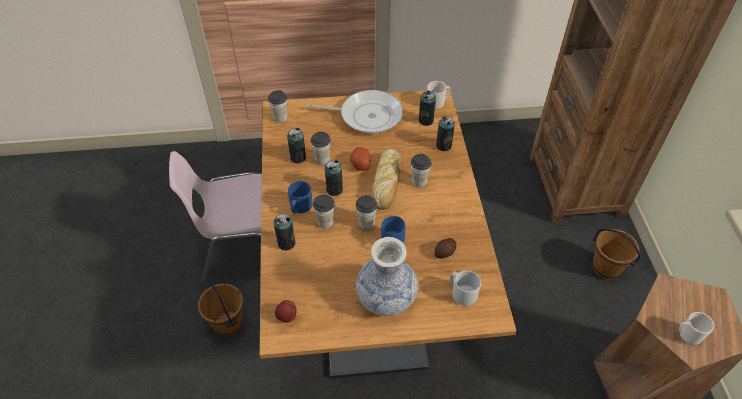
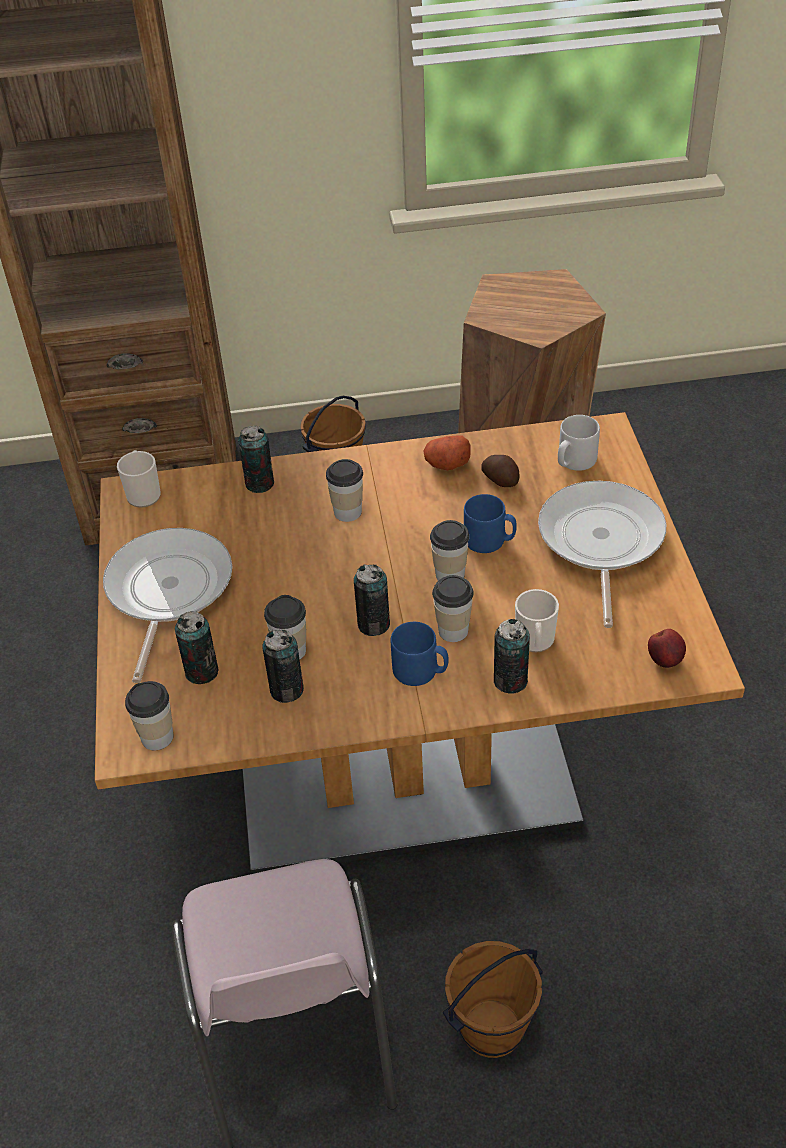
camera: 90 degrees left, 5 degrees down
potato [350,147,371,171] -> potato moved to [424,435,471,470]
vase [356,237,418,316] -> frying pan [538,481,666,628]
bread [372,149,401,210] -> none
can [419,91,436,126] -> can moved to [175,611,218,684]
mug [679,312,714,345] -> mug moved to [515,589,559,652]

